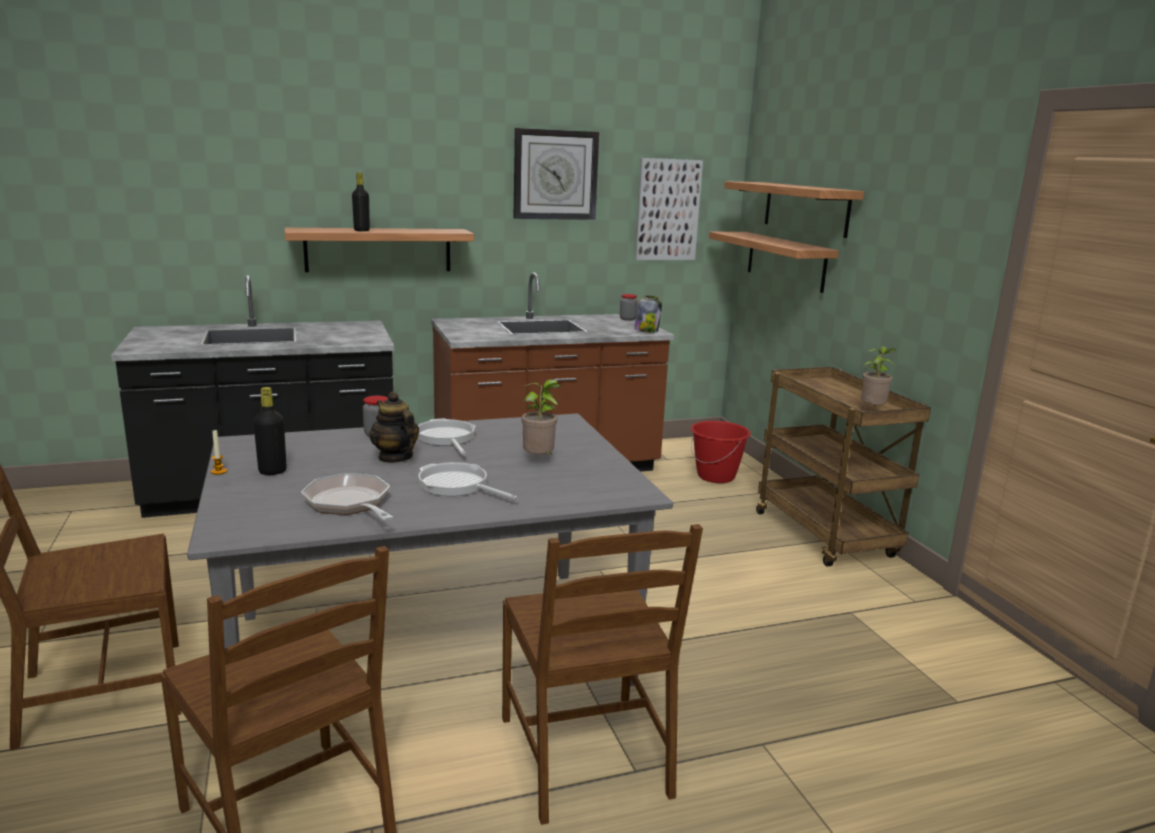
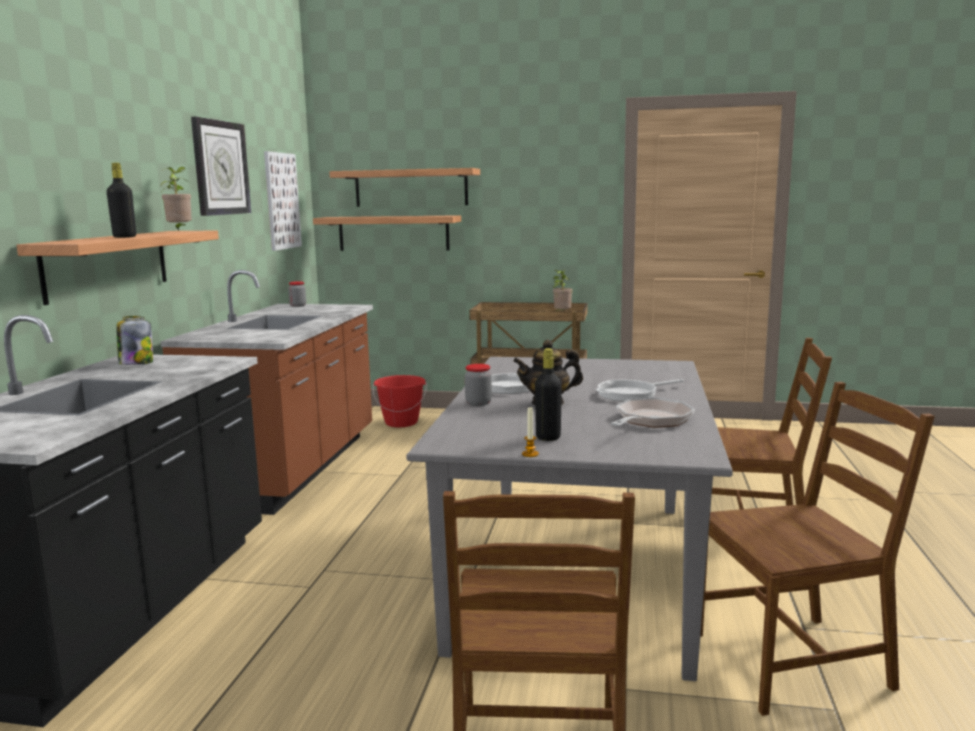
camera: 60 degrees left, 5 degrees down
frying pan [301,473,394,521] -> frying pan turned 135 degrees clockwise [610,398,695,428]
potted plant [521,379,561,455] -> potted plant moved to [161,167,192,230]
jar [634,296,662,333] -> jar moved to [116,316,153,365]

